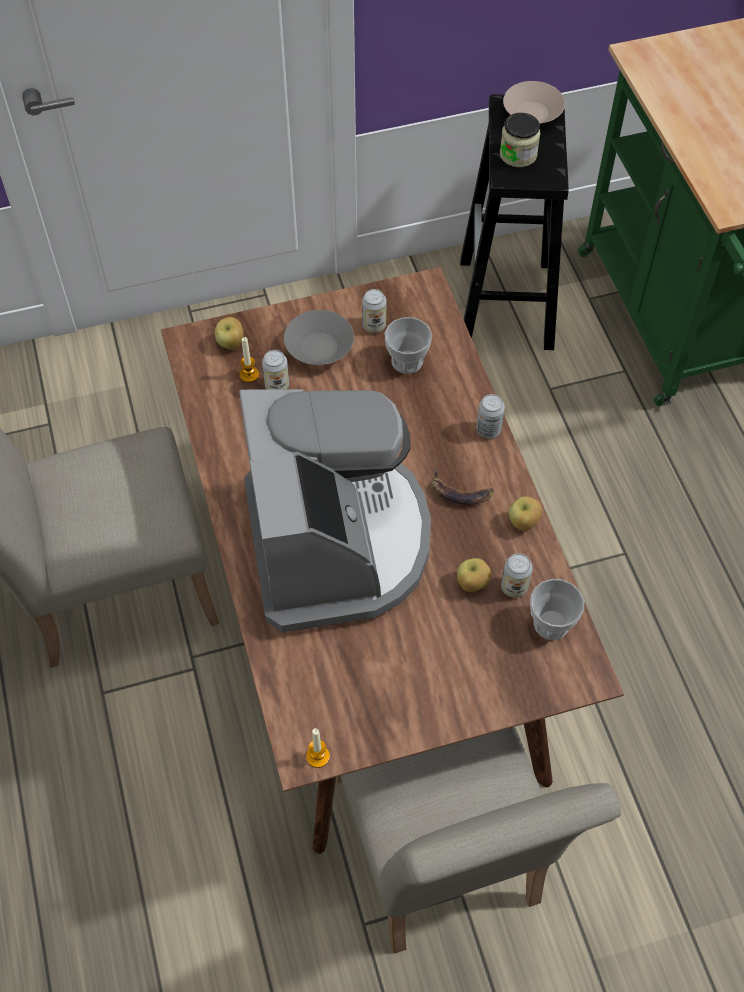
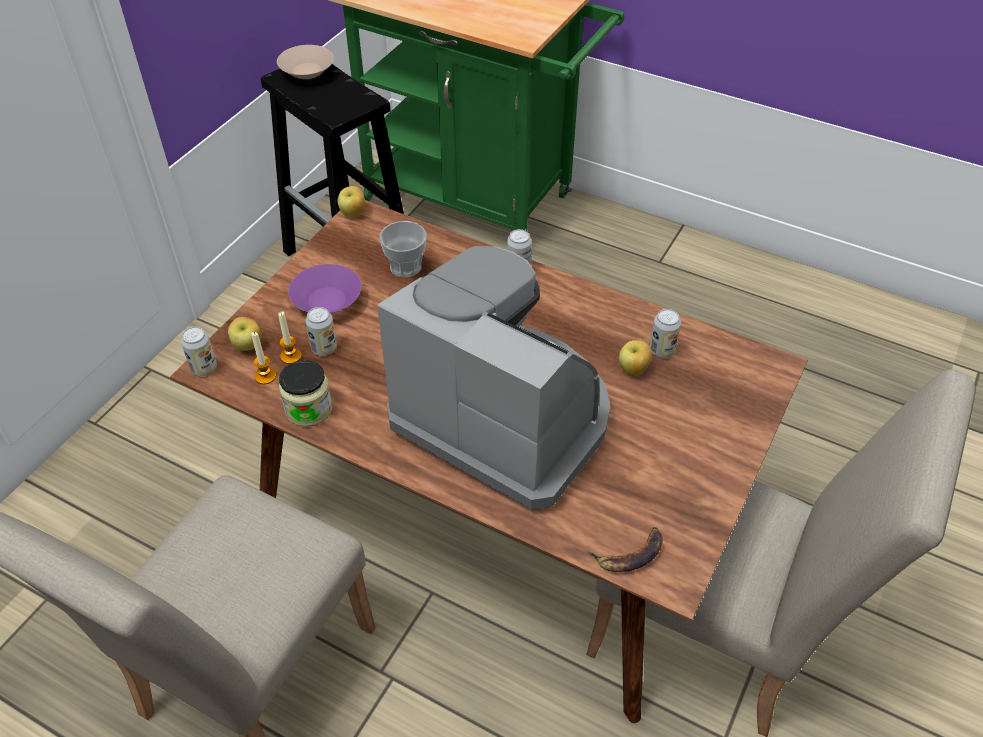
camera: 45 degrees left, 10 degrees down
grey bowl [284,310,354,365] -> purple bowl [288,264,361,314]
candle [306,728,330,768] -> candle moved to [251,332,276,384]
can [362,289,386,333] -> can moved to [181,327,217,376]
banana [431,469,494,505] -> banana moved to [587,527,663,572]
jar [500,113,541,167] -> jar moved to [279,360,332,427]
apple [509,496,542,531] -> apple moved to [337,186,365,217]
cup [530,579,584,640] -> none

